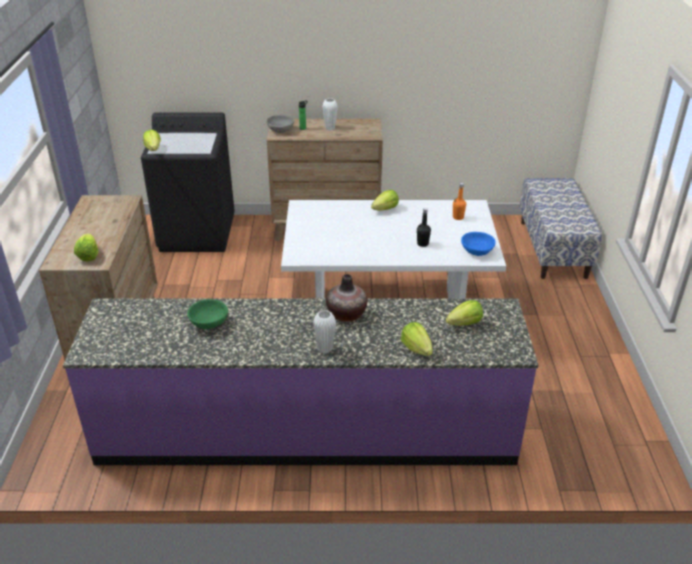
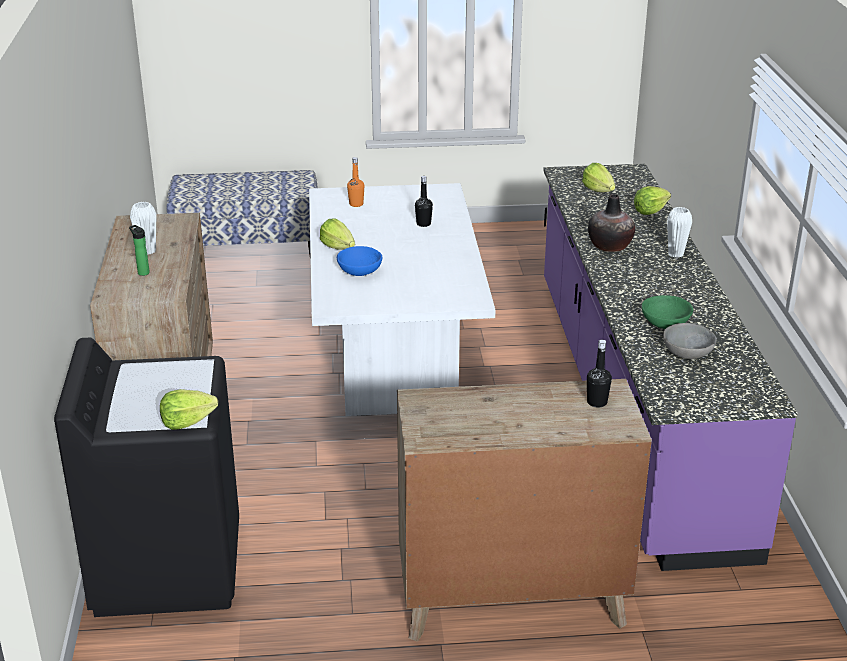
camera: 95 degrees left, 5 degrees down
lettuce [74,234,98,261] -> black bottle [587,340,612,407]
grey bowl [266,115,295,133] -> grey bowl moved to [663,323,717,359]
blue bowl [461,232,496,256] -> blue bowl moved to [337,246,383,276]

